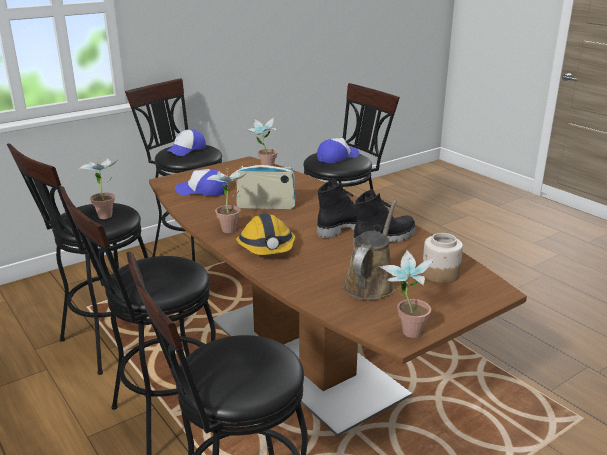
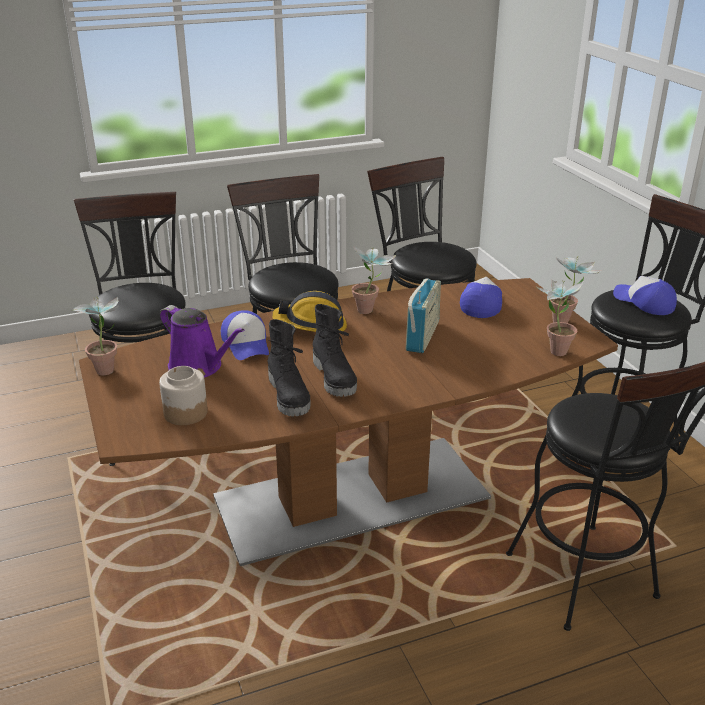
camera: 105 degrees right, 5 degrees up
potted plant [78,156,117,219] -> potted plant moved to [550,257,601,323]
cap [317,138,359,163] -> cap moved to [221,310,269,360]
brown watering can [342,200,397,300] -> purple watering can [160,305,244,378]

